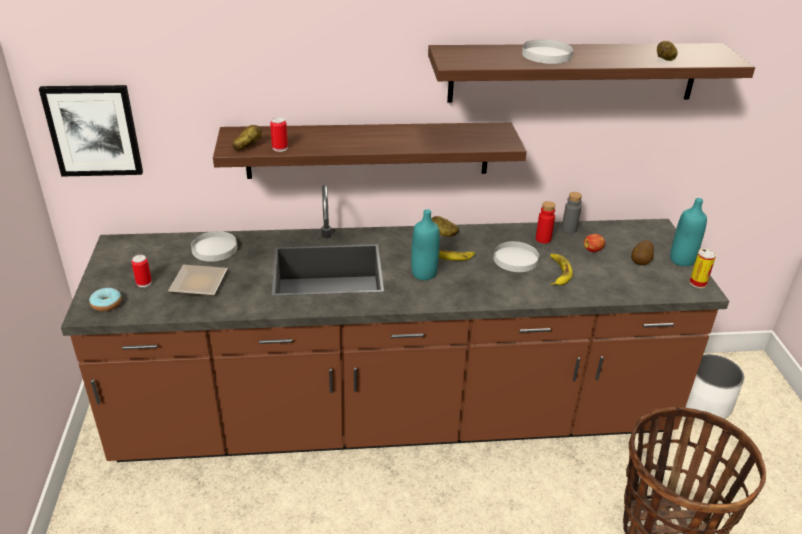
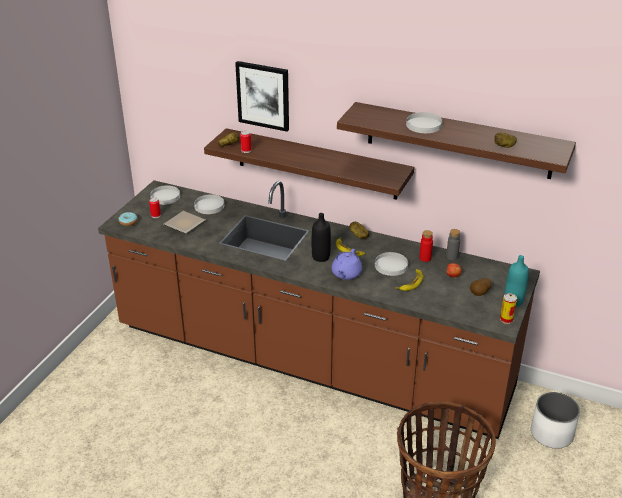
camera: 30 degrees right, 0 degrees up
picture [39,85,143,177] -> picture moved to [235,61,289,132]
turquoise bottle [411,209,440,280] -> black bottle [312,213,331,262]
none -> white plate [150,186,180,205]
none -> purple teapot [332,249,362,280]

